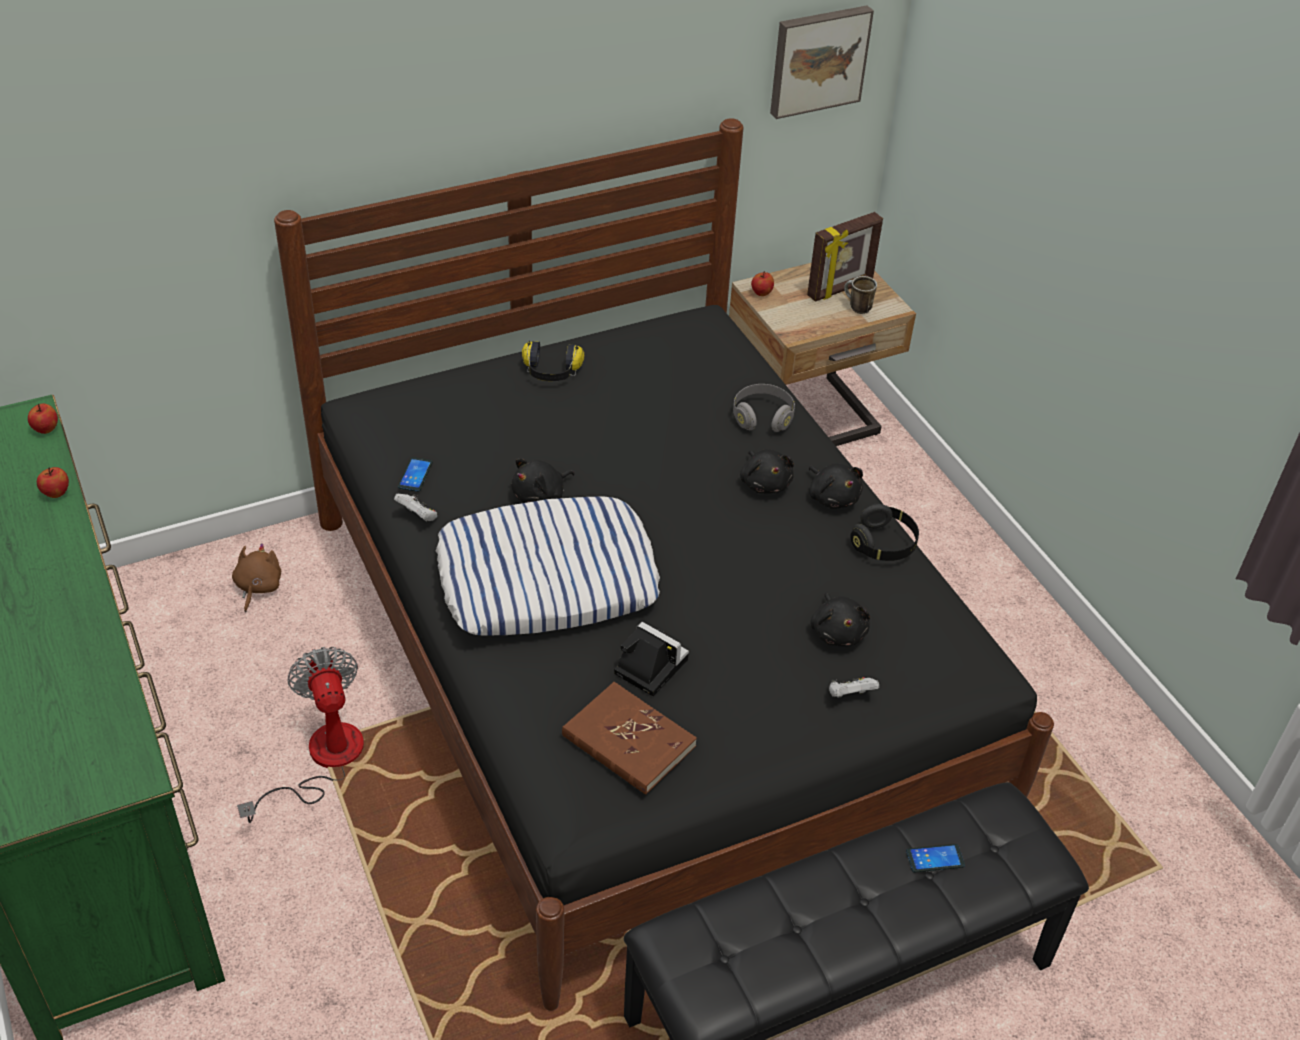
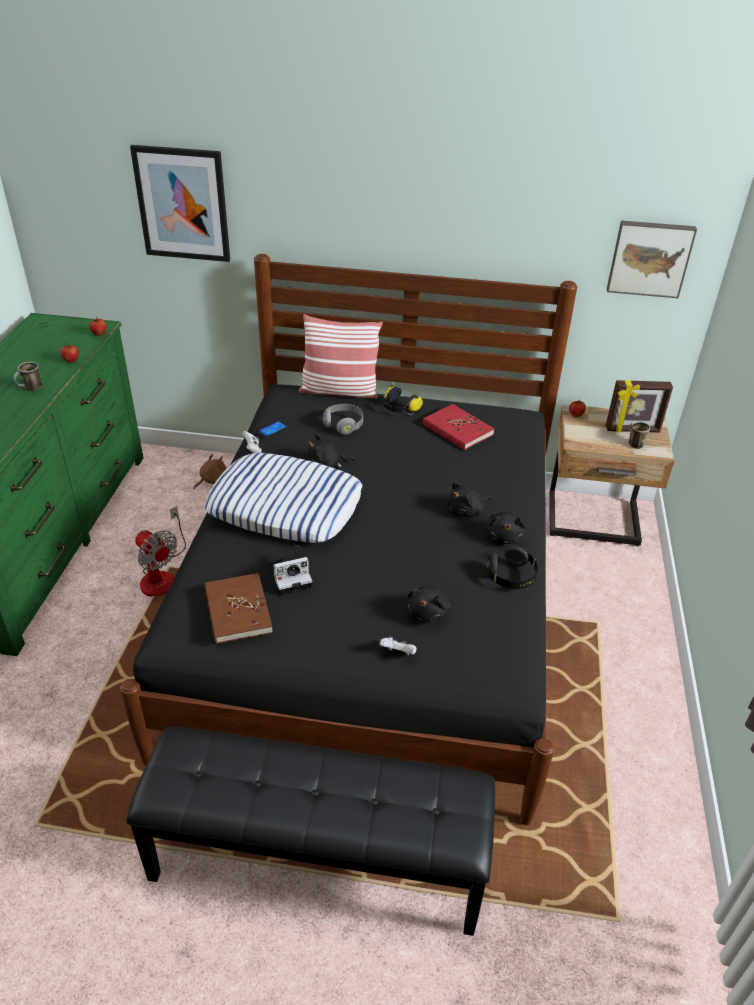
camera: 35 degrees right, 5 degrees down
fan [237,647,364,823] -> fan turned 120 degrees clockwise [135,506,186,597]
camera [614,622,689,696] -> camera turned 90 degrees clockwise [268,545,312,595]
grey headphones [733,384,795,432] -> grey headphones moved to [323,404,363,435]
black plush toy [740,449,794,494] -> black plush toy turned 45 degrees clockwise [448,482,492,517]
phone [906,844,965,873] -> none
none -> mug [13,362,42,391]
none -> picture [130,145,230,262]
none -> pillow [299,314,383,399]
none -> red book [423,404,495,450]

